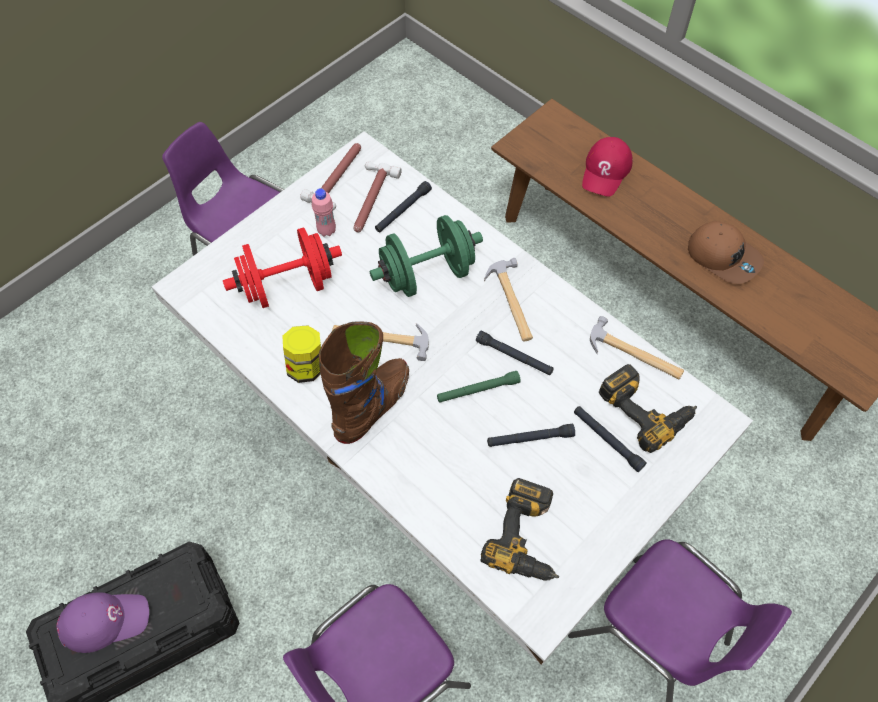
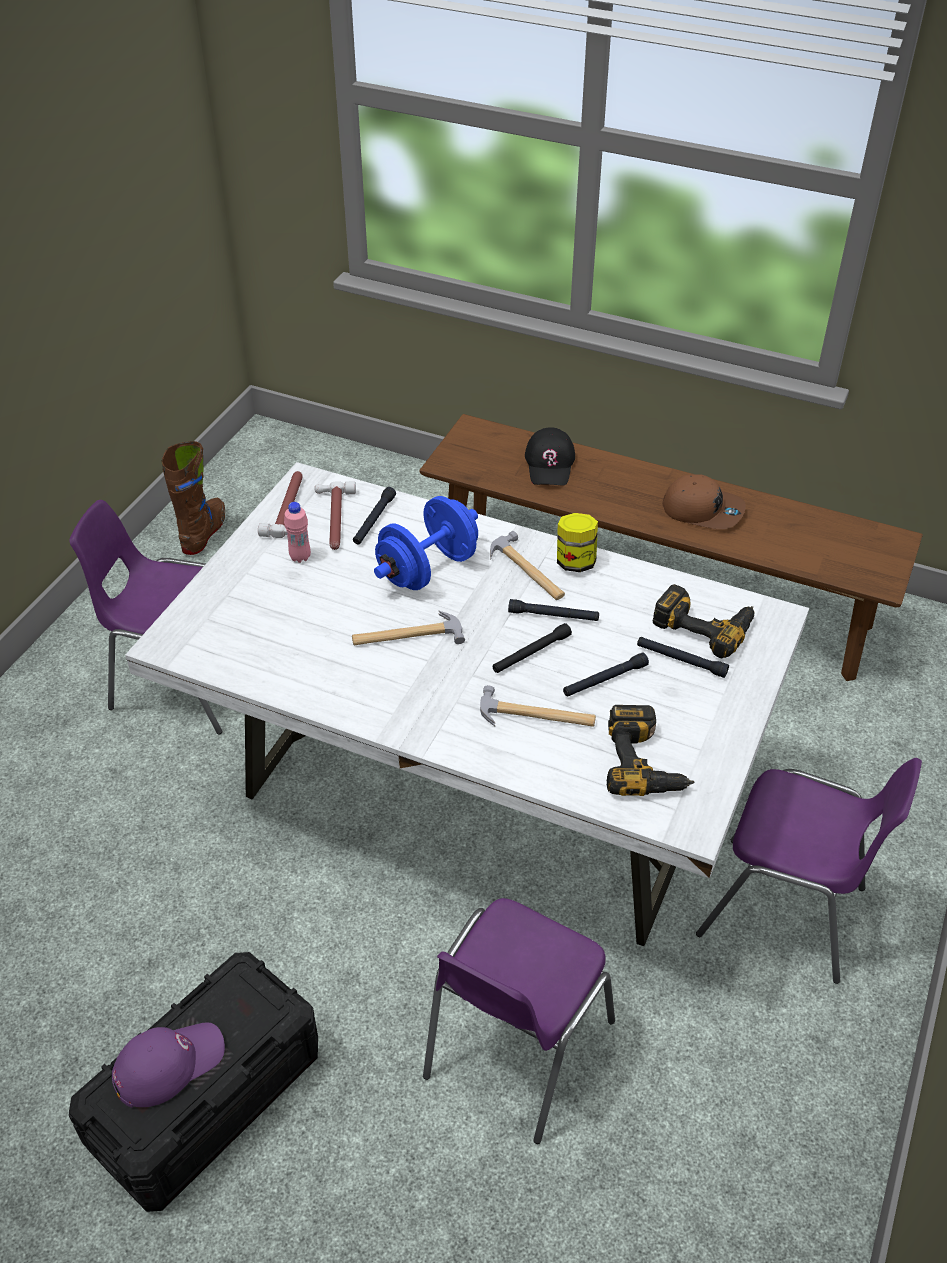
camera: 20 degrees left, 15 degrees down
red dumbbell [223,227,342,308] -> none
jar [282,325,321,383] -> jar moved to [557,513,598,572]
brown boot [319,321,409,444] -> brown boot moved to [162,441,225,555]
green dumbbell [370,215,483,297] -> blue dumbbell [374,496,478,590]
green flashlight [437,371,521,402] -> black flashlight [493,623,572,673]
red cap [582,137,633,197] -> black cap [525,427,575,485]
hammer [590,316,684,379] -> hammer moved to [480,685,596,727]

